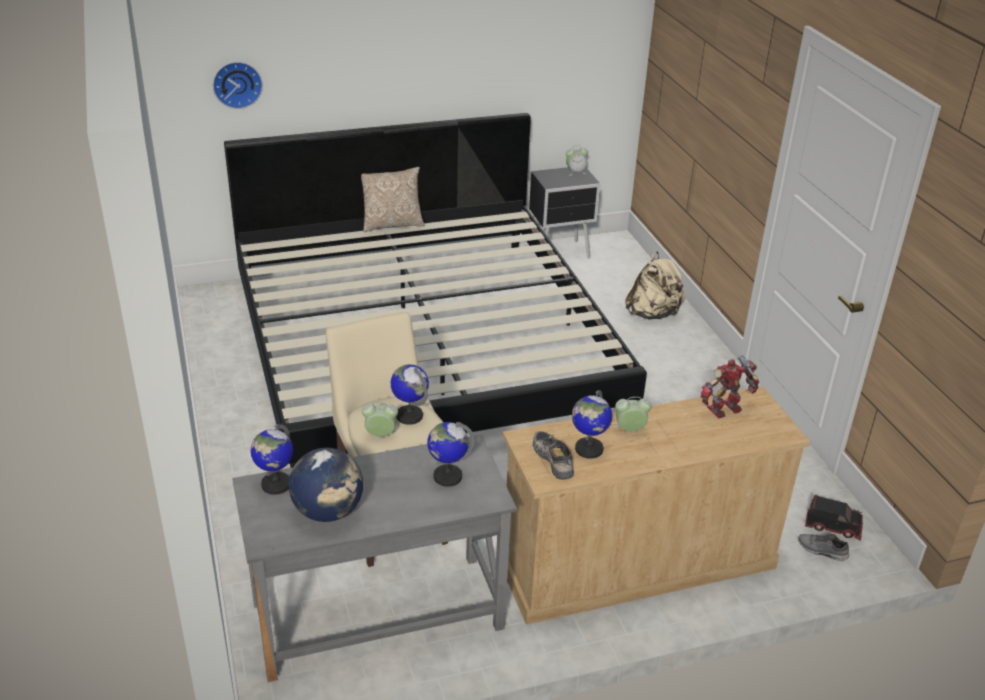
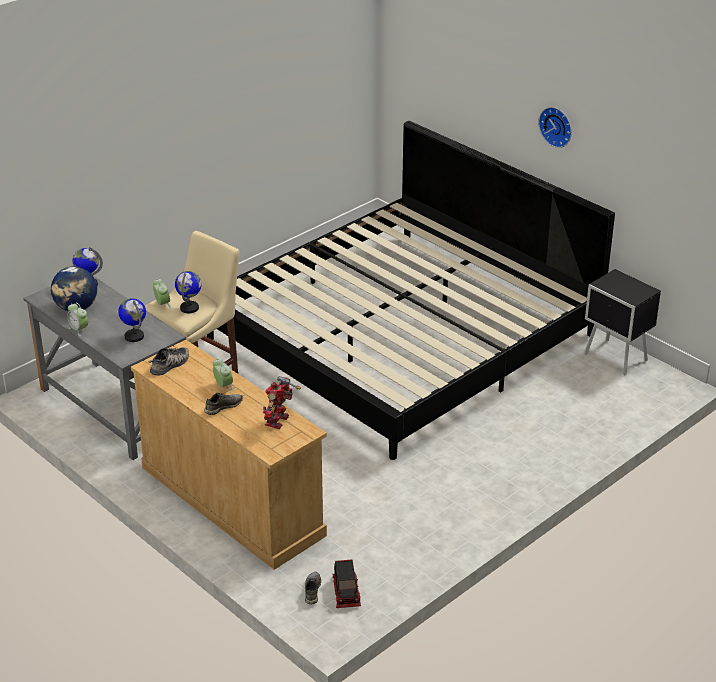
camera: 65 degrees right, 0 degrees up
wall clock [213,62,263,109] -> wall clock moved to [538,107,572,148]
pillow [361,167,425,232] -> none
alarm clock [566,145,588,176] -> alarm clock moved to [67,303,88,336]
globe [572,390,612,459] -> none
beige backpack [625,251,685,319] -> none
toy robot [700,355,760,419] -> toy robot turned 105 degrees counterclockwise [263,376,301,429]
none -> grey shoe [204,393,243,415]

